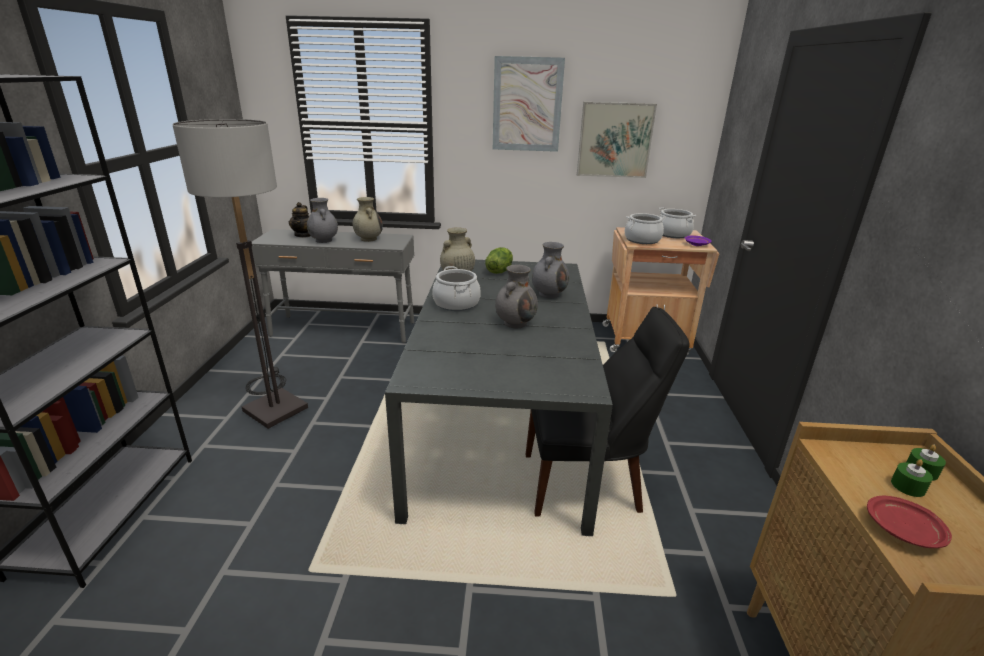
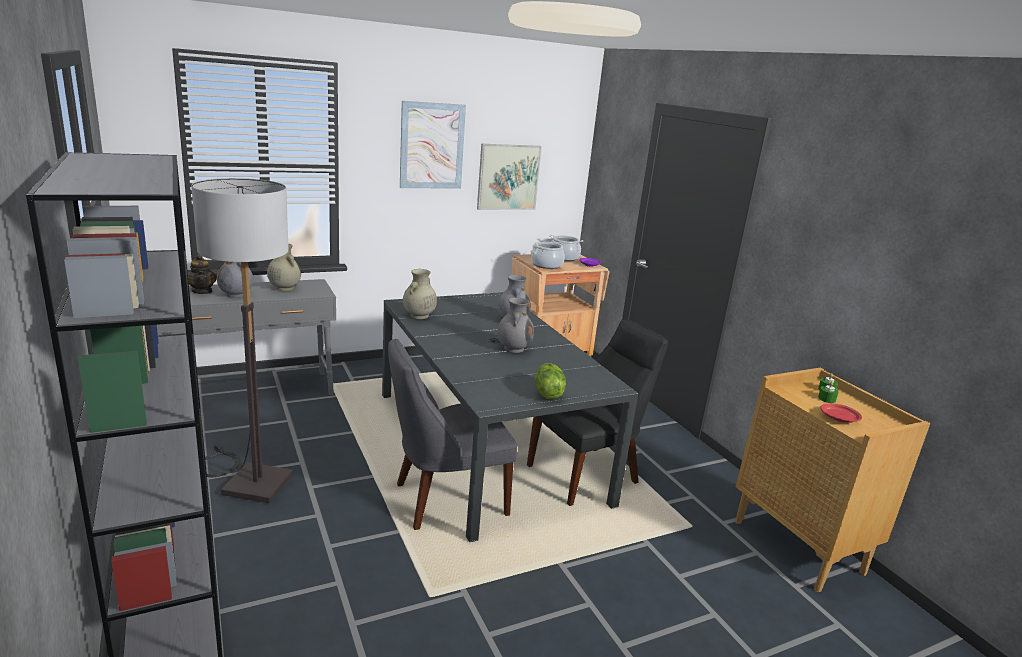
camera: 30 degrees left, 5 degrees down
cooking pot [432,266,481,311] -> none
lettuce [485,247,513,274] -> lettuce moved to [536,363,566,399]
none -> grey chair [388,339,517,530]

